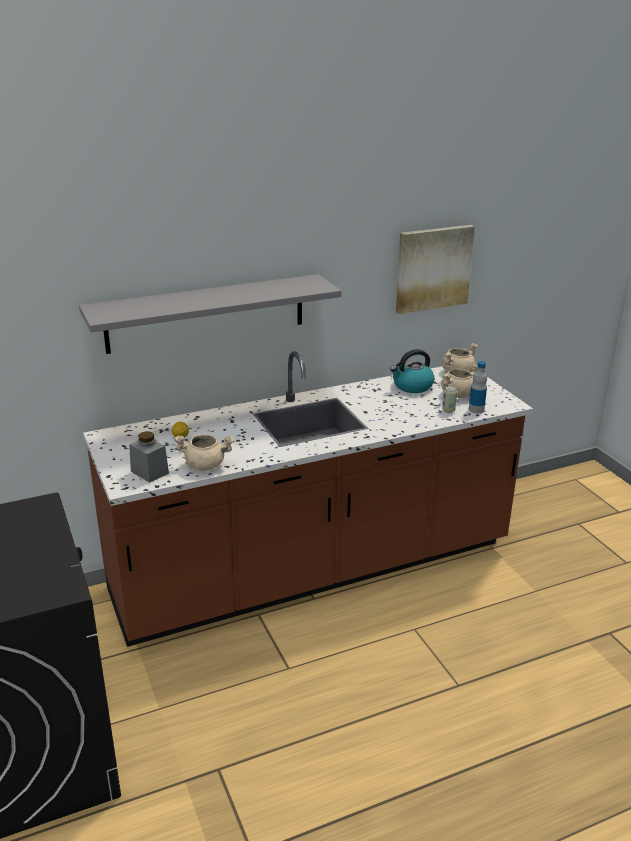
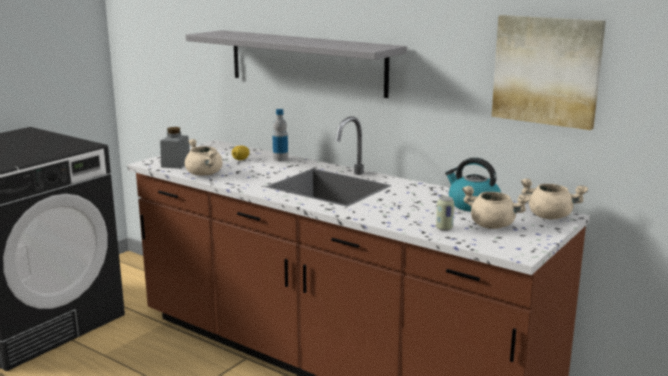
camera: 60 degrees right, 10 degrees down
bottle [469,361,487,413] -> bottle moved to [273,109,288,161]

